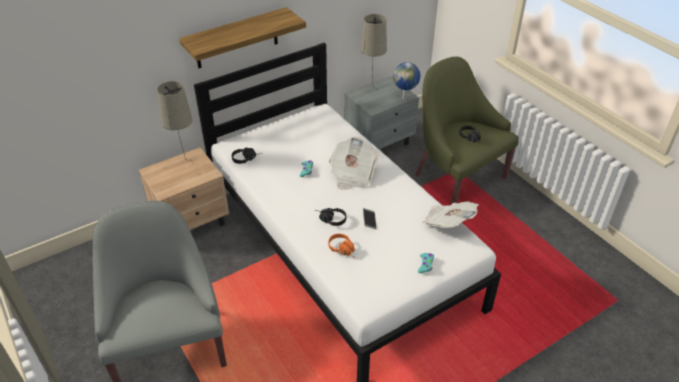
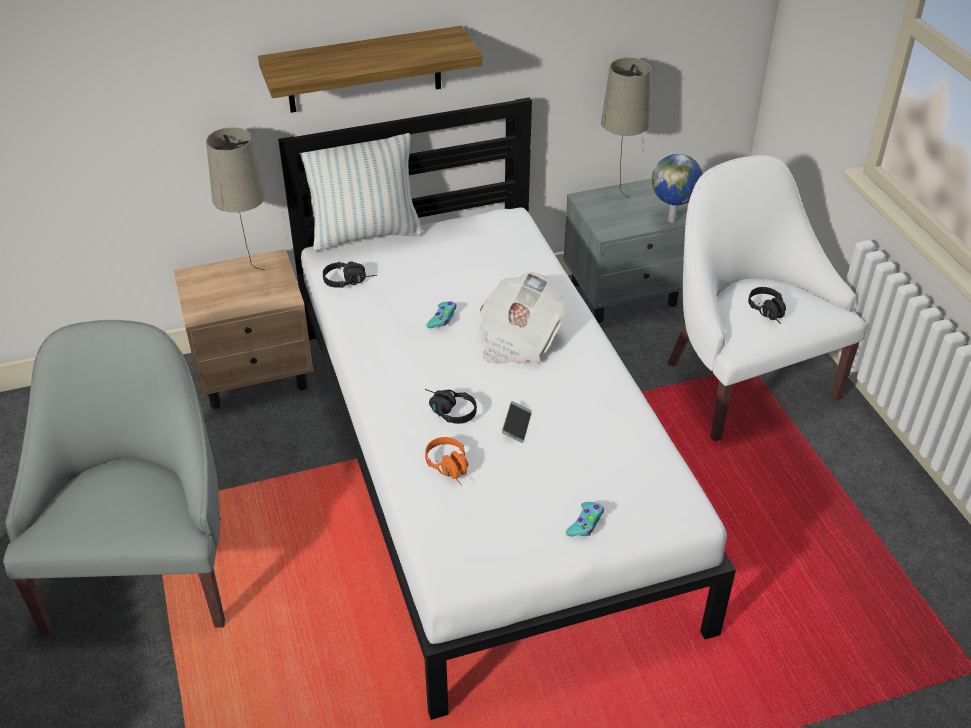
camera: 15 degrees right, 0 degrees up
green armchair [415,57,519,204] -> white armchair [667,155,866,441]
newspaper [422,201,479,228] -> none
none -> pillow [299,133,423,251]

